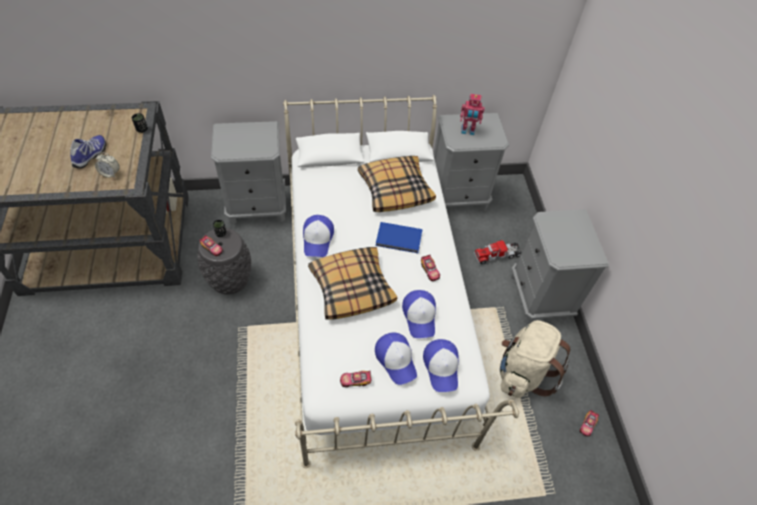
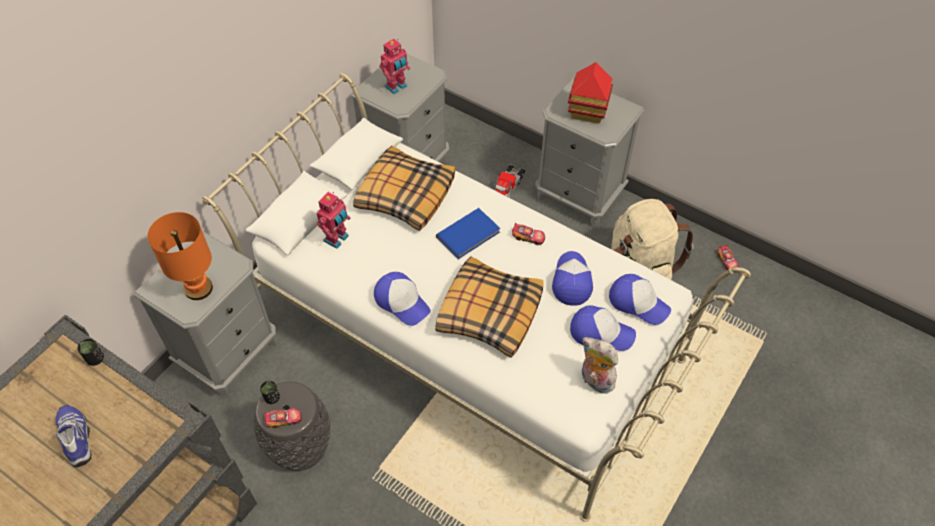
camera: 45 degrees left, 0 degrees up
alarm clock [95,152,119,178] -> none
toy car [340,371,372,387] -> plush toy [582,337,619,394]
cap [402,290,436,338] -> cap turned 120 degrees counterclockwise [552,251,593,306]
none -> orange table lamp [147,212,213,300]
none -> toy robot [317,192,350,249]
none -> toy house [568,62,613,123]

